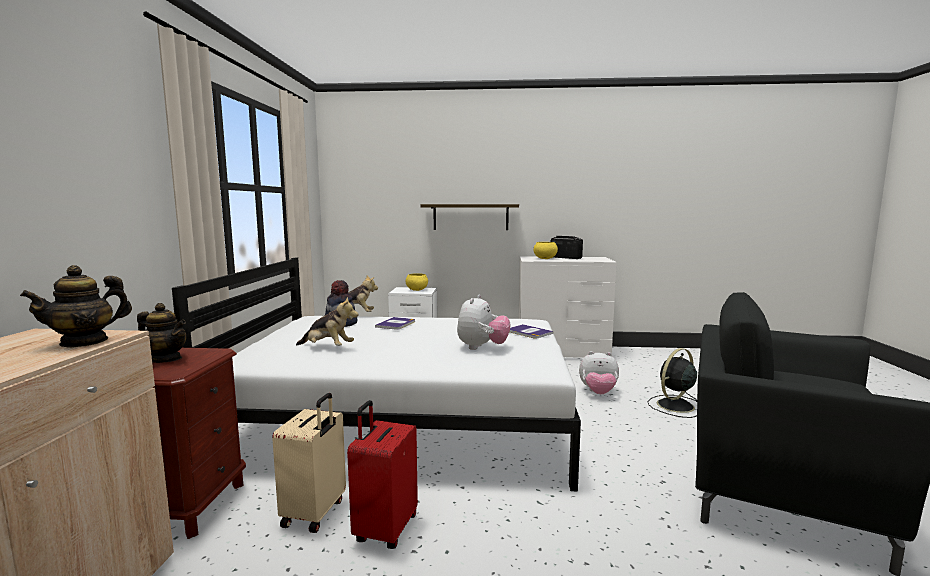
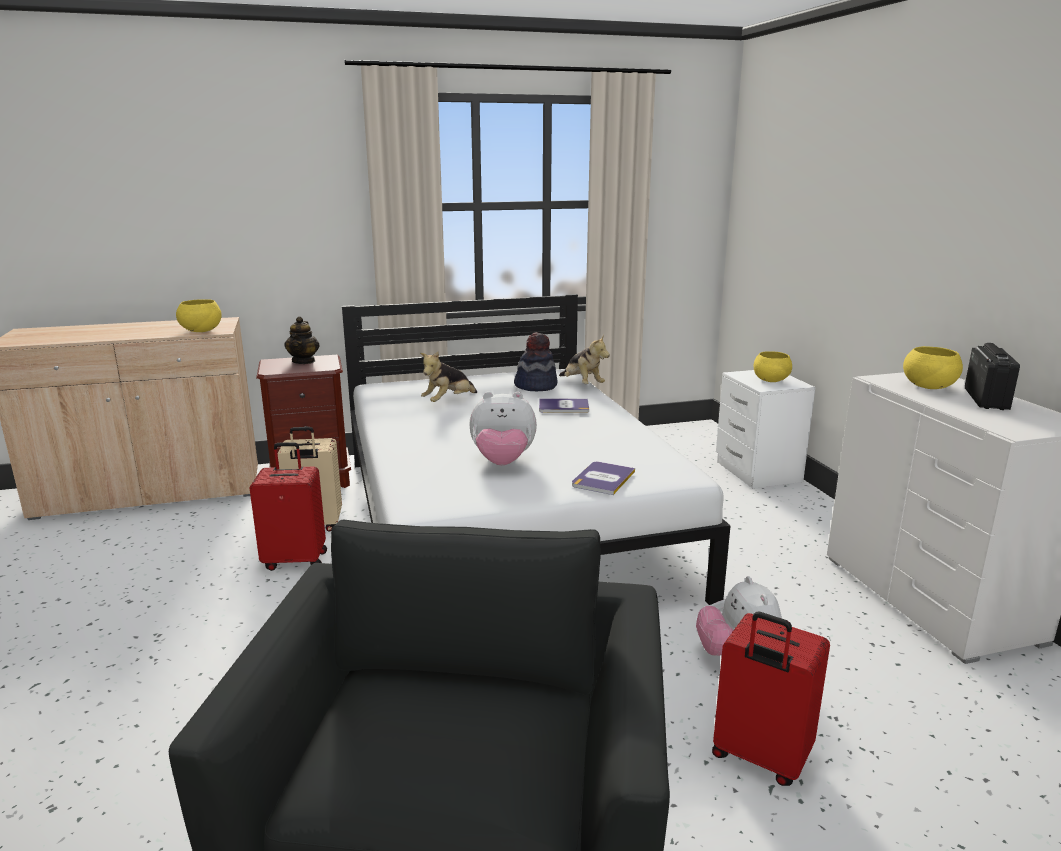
camera: 70 degrees right, 10 degrees up
teapot [20,265,132,348] -> yellow bowl [176,299,222,332]
plush toy [296,297,358,346] -> plush toy turned 45 degrees clockwise [420,352,477,402]
shelf [421,204,519,230] -> none
black fan [648,348,697,418] -> red suitcase [712,612,830,786]

